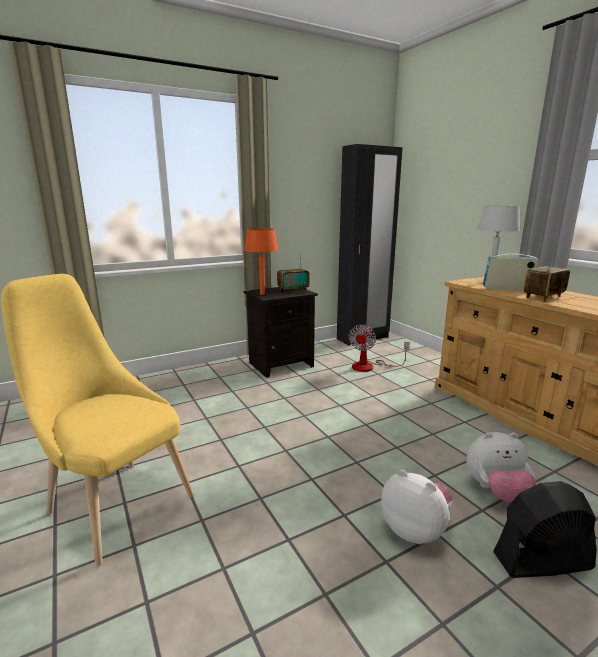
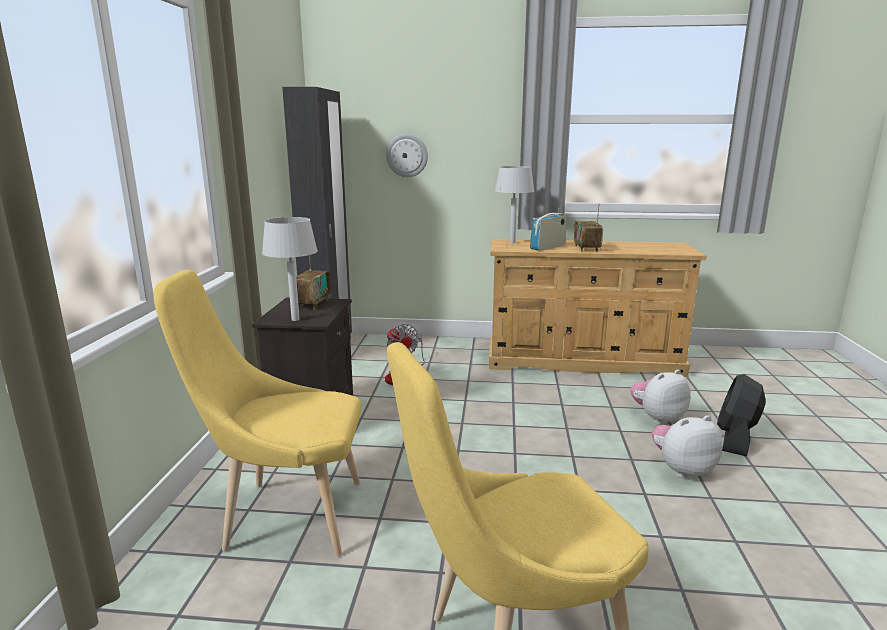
camera: 55 degrees left, 0 degrees up
orange table lamp [244,228,278,295] -> grey table lamp [262,217,318,321]
plush toy [466,432,536,502] -> plush toy turned 150 degrees counterclockwise [630,370,691,425]
none -> yellow chair [153,270,361,557]
none -> wall clock [386,134,428,177]

